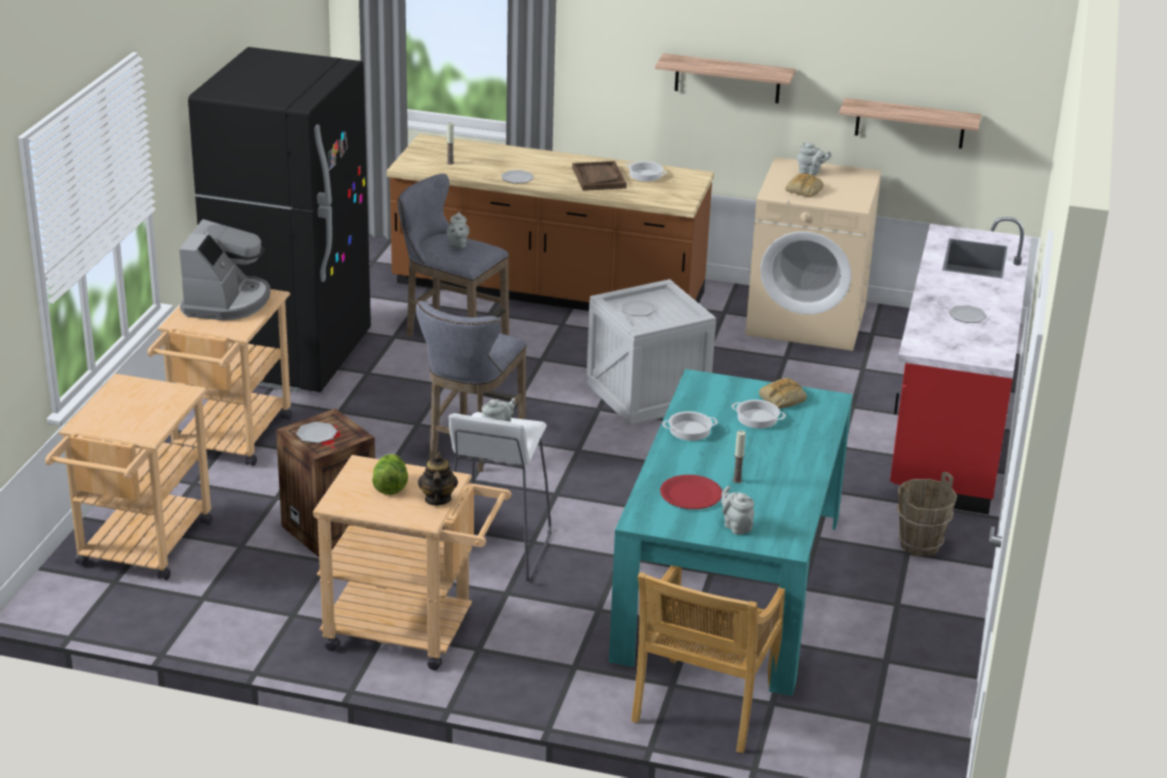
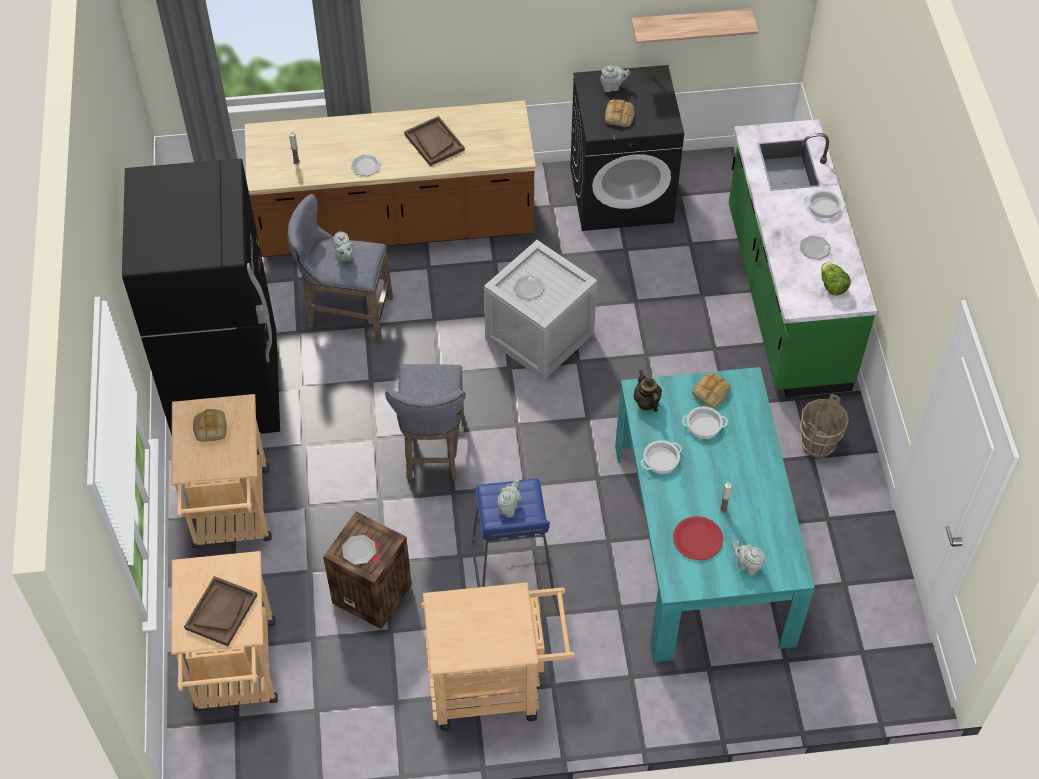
camera: 20 degrees left, 25 degrees up
coffee machine [179,219,270,320] -> bread [193,409,227,442]
lettuce [372,454,408,495] -> lettuce moved to [821,262,851,296]
teapot [418,452,458,506] -> teapot moved to [634,370,662,412]
white stool [443,412,552,582] -> blue stool [472,478,556,597]
cooking pot [626,161,667,182] -> cooking pot moved to [804,190,847,218]
beige chair [631,565,785,753] -> none
shelf [655,53,796,103] -> none
beige washing machine [745,157,882,351] -> black washing machine [570,65,684,231]
red counter [890,217,1031,515] -> green counter [729,119,877,397]
none -> brown tray [184,576,257,646]

